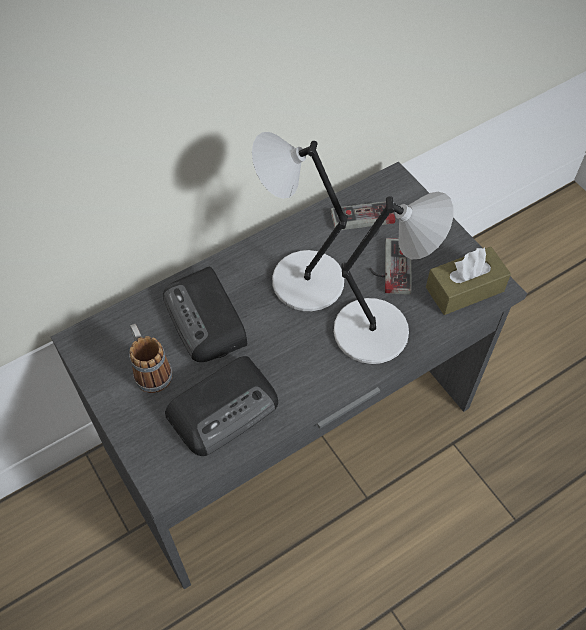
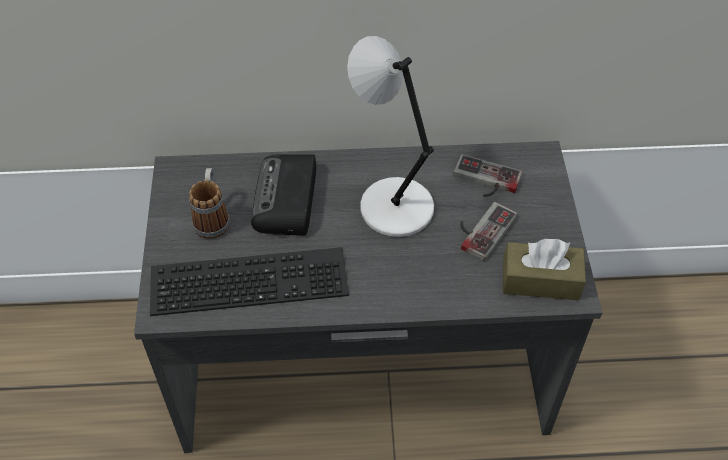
camera: 30 degrees right, 5 degrees down
radio [165,356,278,456] -> keyboard [150,247,349,316]
grey table lamp [334,192,454,364] -> none

